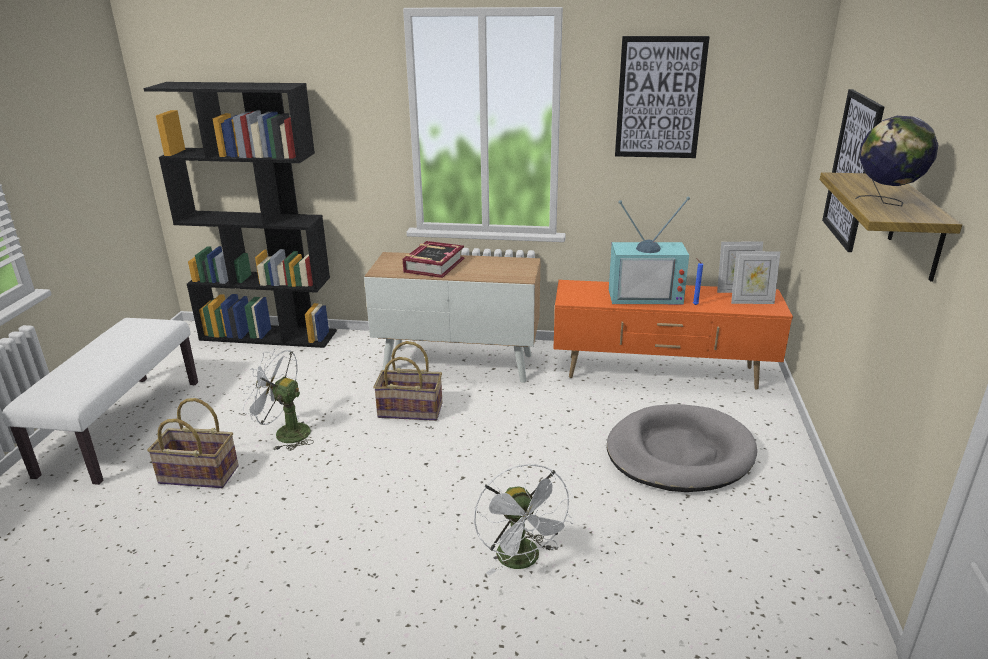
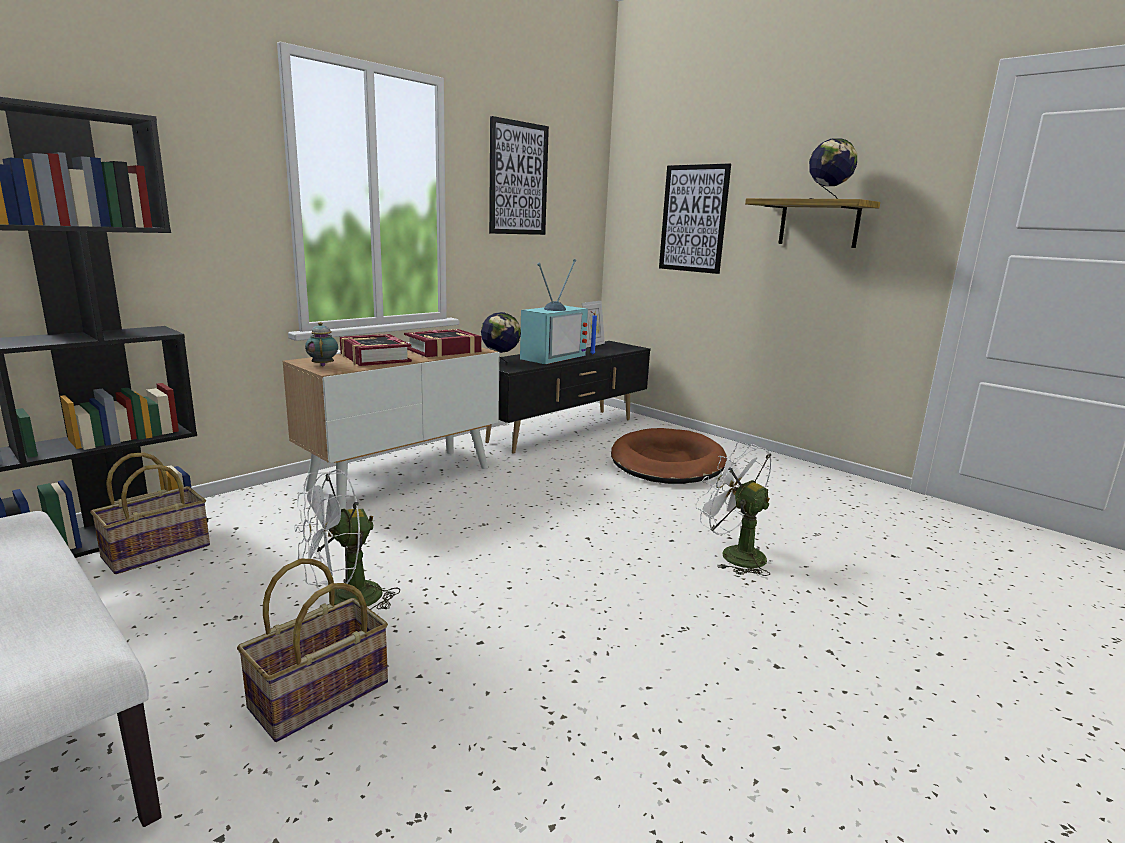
camera: 55 degrees left, 10 degrees down
basket [373,341,442,421] -> basket moved to [90,452,210,574]
white fan [474,464,573,576] -> white fan turned 150 degrees counterclockwise [695,442,771,576]
orange tv stand [554,280,793,390] -> black tv stand [485,341,651,454]
grey dog bed [607,404,757,492] -> brown dog bed [611,428,727,484]
picture frame [731,251,780,304] -> none
none -> teapot [305,322,338,367]
none -> book [404,329,482,357]
none -> globe [481,312,521,363]

